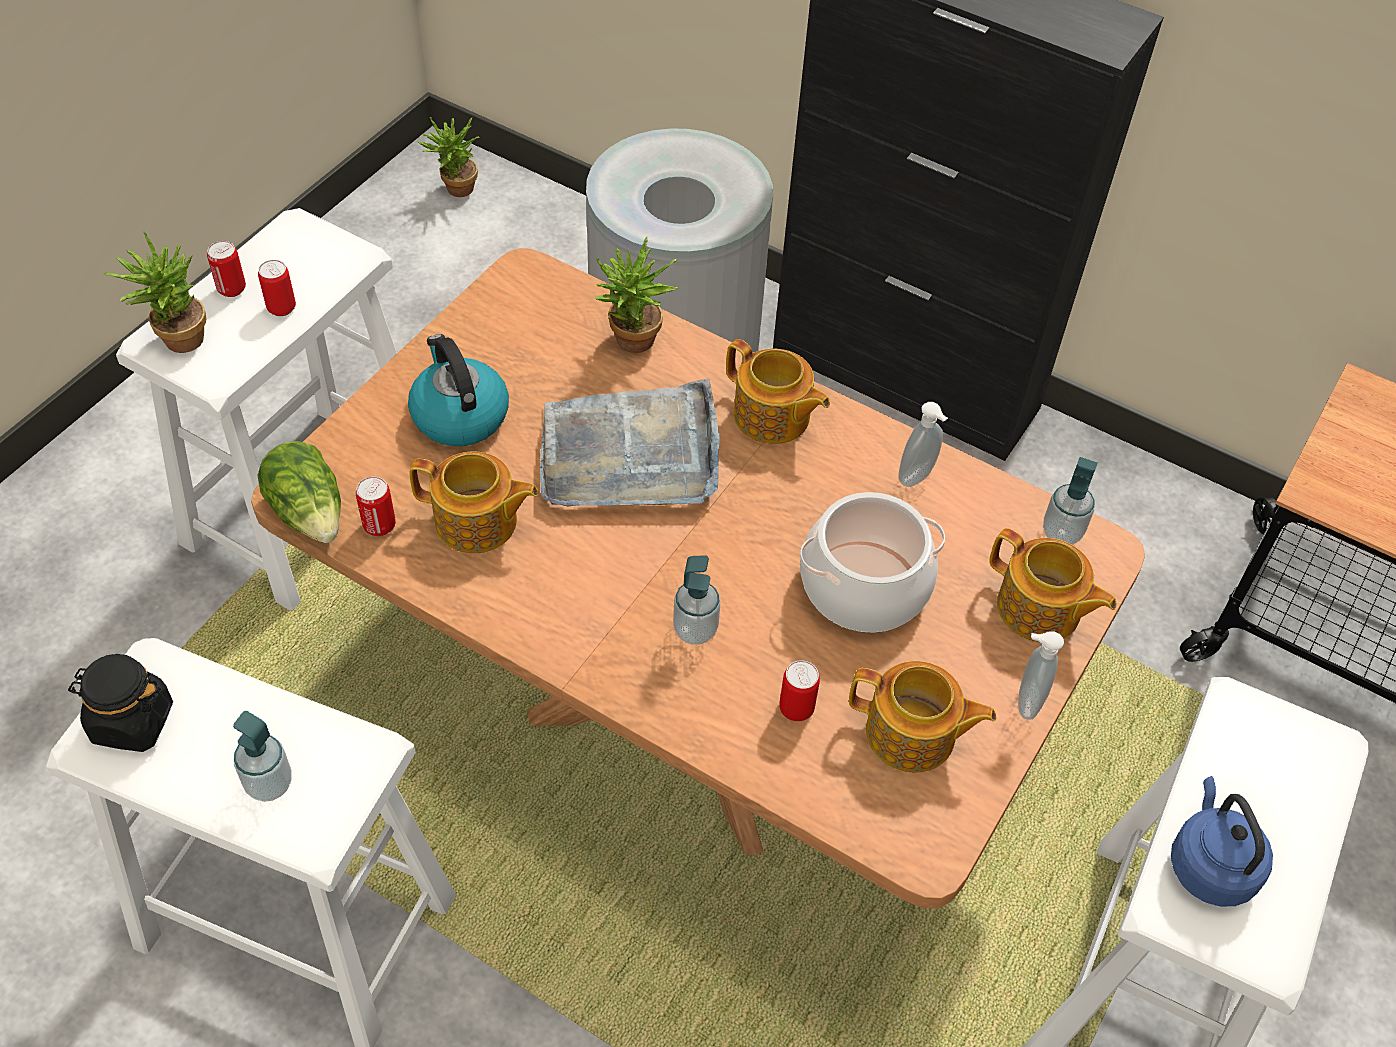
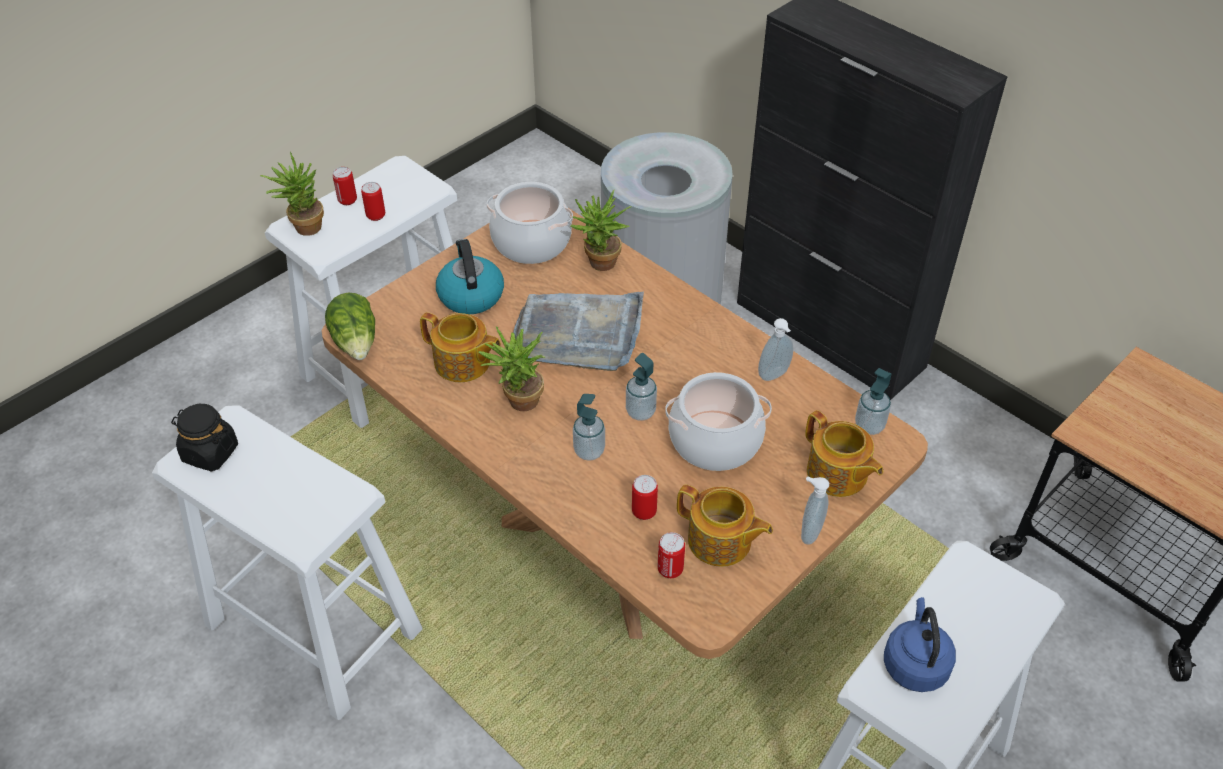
camera: 15 degrees right, 5 degrees down
soap dispenser [233,711,292,802] -> soap dispenser moved to [626,353,657,421]
can [356,476,396,536] -> can moved to [658,532,685,578]
potted plant [418,117,480,197] -> potted plant moved to [478,326,545,411]
teapot [726,339,830,444] -> none
none -> cooking pot [487,182,573,264]

